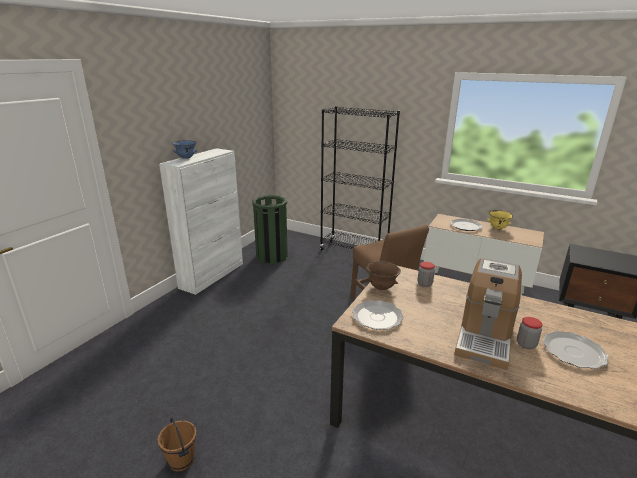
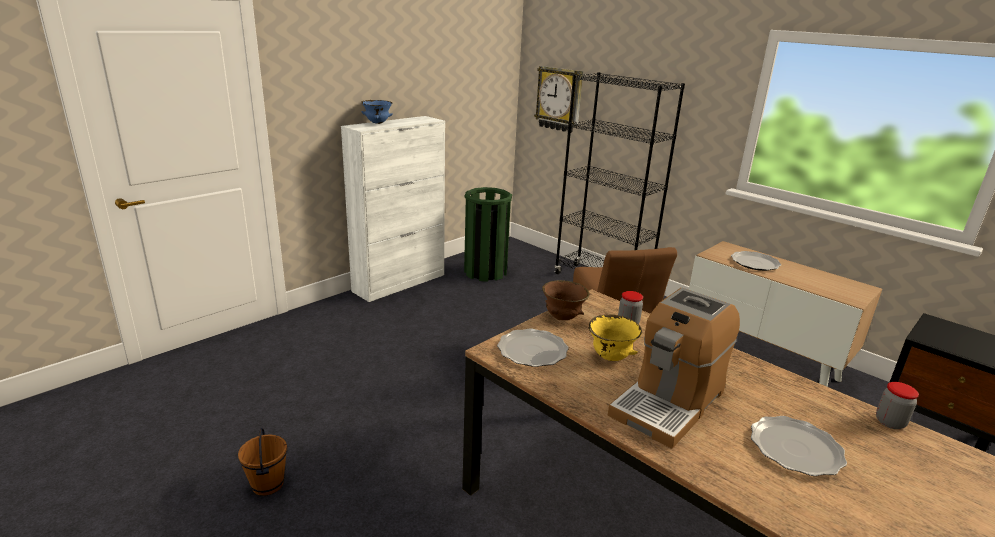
camera: 15 degrees right, 0 degrees up
yellow bowl [487,210,513,229] -> yellow bowl moved to [589,314,642,361]
jar [517,317,543,349] -> jar moved to [876,382,919,429]
none -> wall clock [534,66,583,133]

